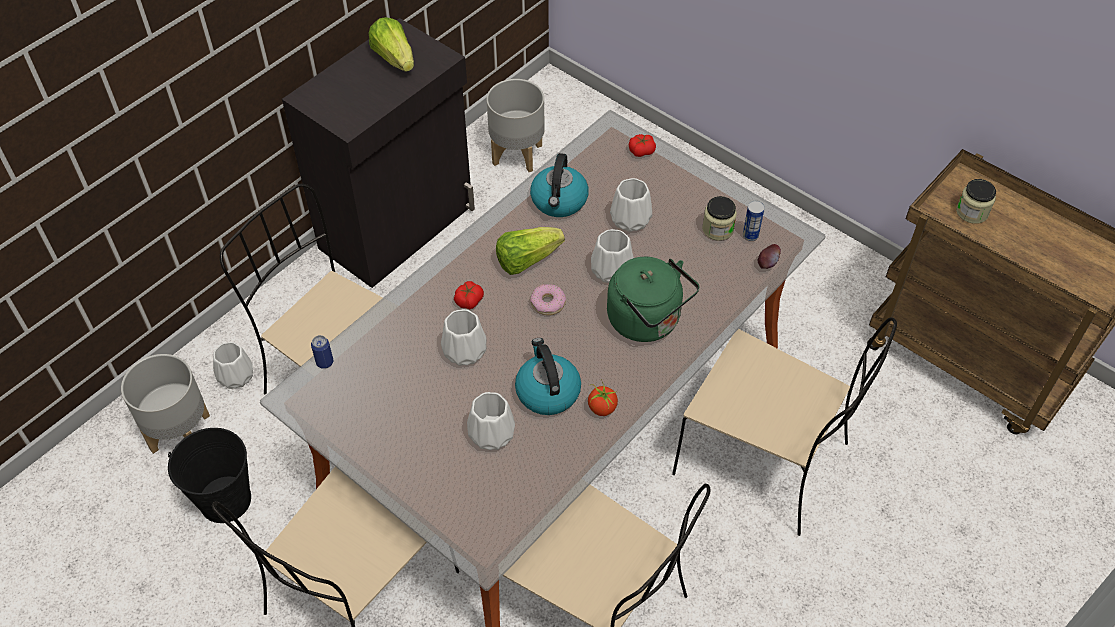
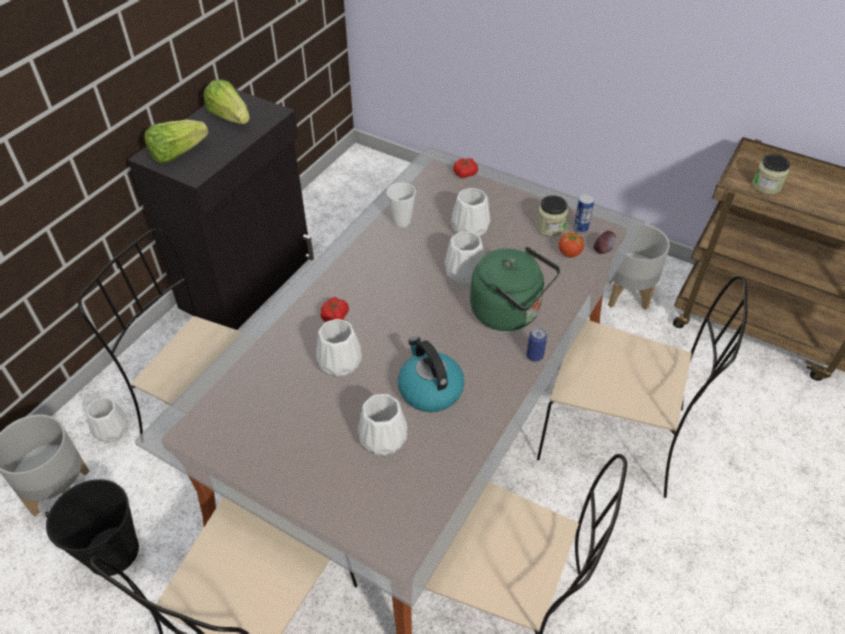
camera: 10 degrees left, 5 degrees down
can [311,335,333,369] -> can moved to [526,327,547,362]
grey planter [487,79,545,172] -> grey planter moved to [608,224,670,310]
lettuce [496,227,565,275] -> lettuce moved to [144,120,209,164]
kettle [530,153,589,217] -> cup [386,182,416,227]
donut [530,284,566,315] -> none
tomato [588,380,618,416] -> tomato moved to [559,226,584,257]

